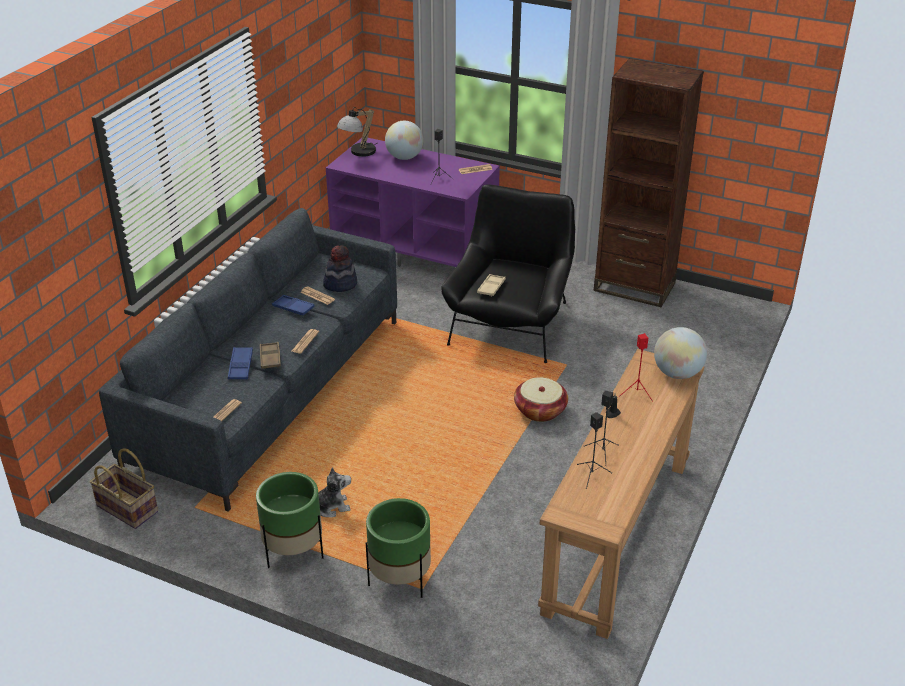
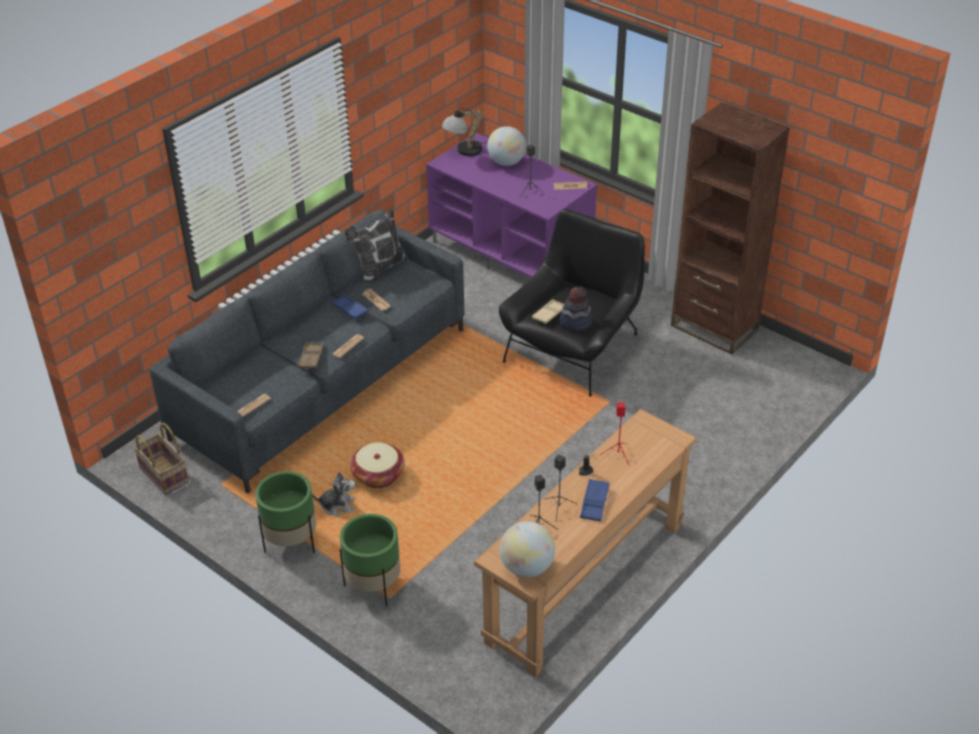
camera: 15 degrees right, 5 degrees up
blue tray [228,347,253,379] -> blue tray moved to [580,479,610,522]
hat [323,245,357,292] -> hat moved to [559,287,592,331]
basket [514,377,568,422] -> basket moved to [350,443,405,488]
globe [654,327,707,379] -> globe moved to [500,521,555,577]
none -> pillow [345,208,408,286]

